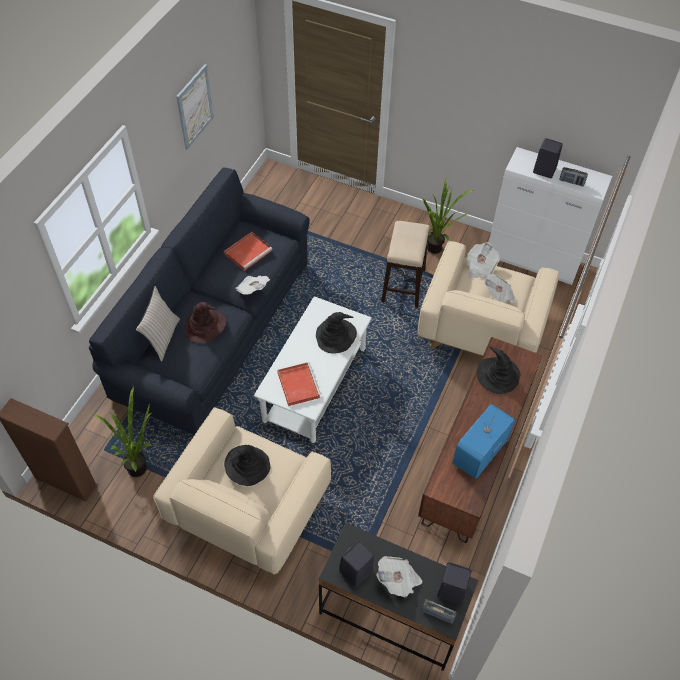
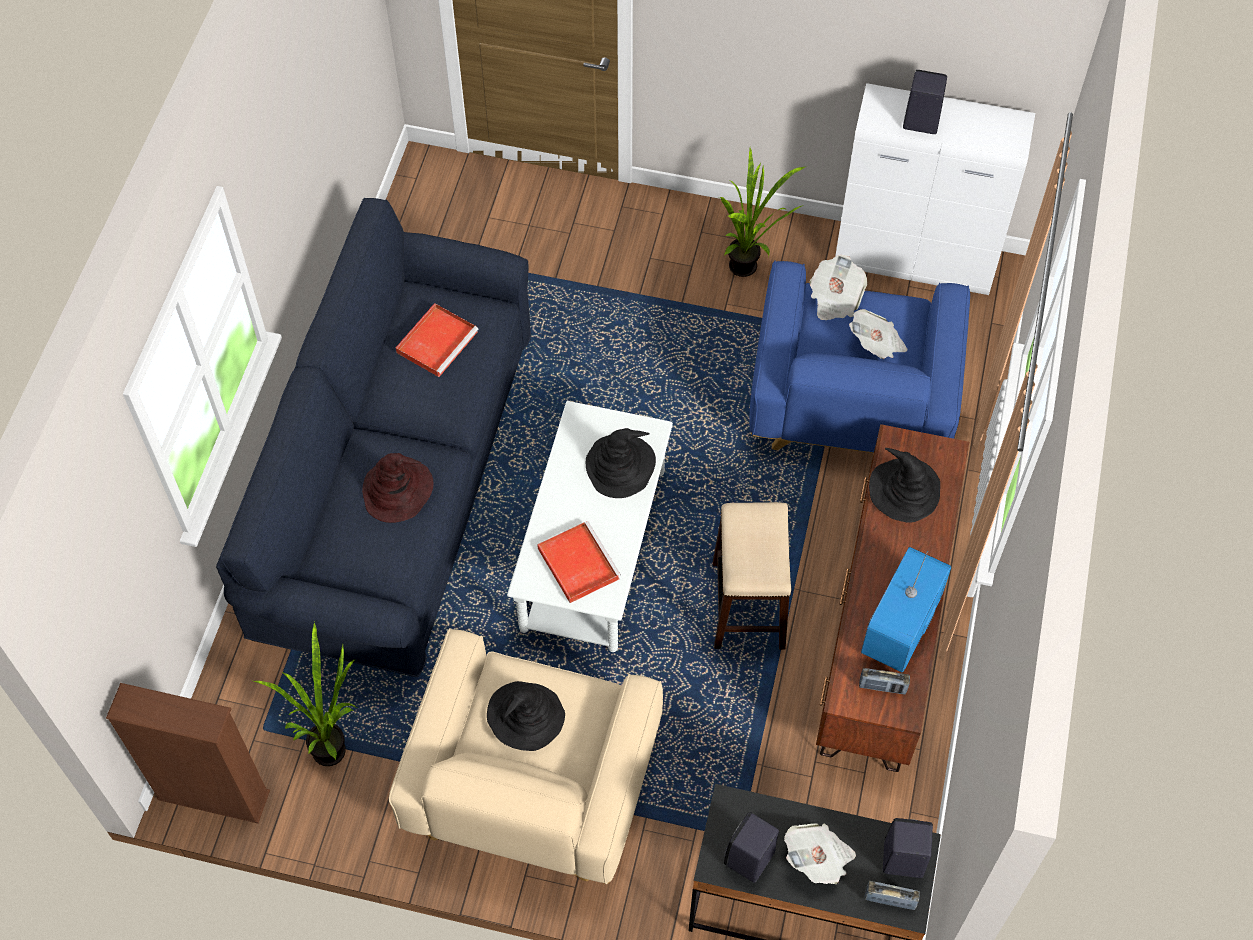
camera: 10 degrees left, 5 degrees up
beige pillow [136,286,180,362] -> none
picture [176,64,214,150] -> none
newspaper [235,276,270,295] -> none
stool [381,221,430,308] -> stool moved to [713,502,791,650]
beige armchair [418,241,559,356] -> blue armchair [749,261,970,453]
radio [559,167,588,186] -> radio moved to [859,668,910,694]

